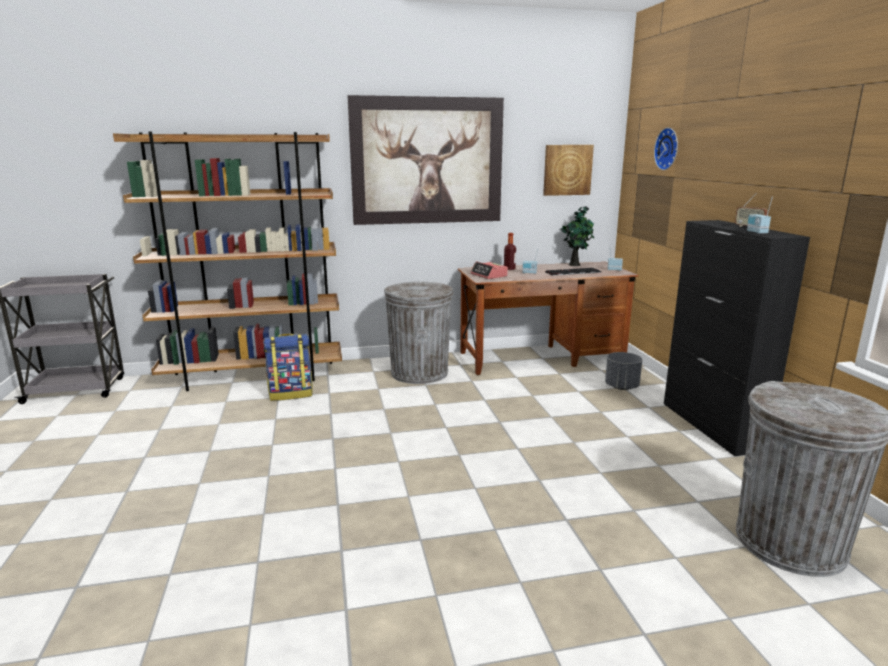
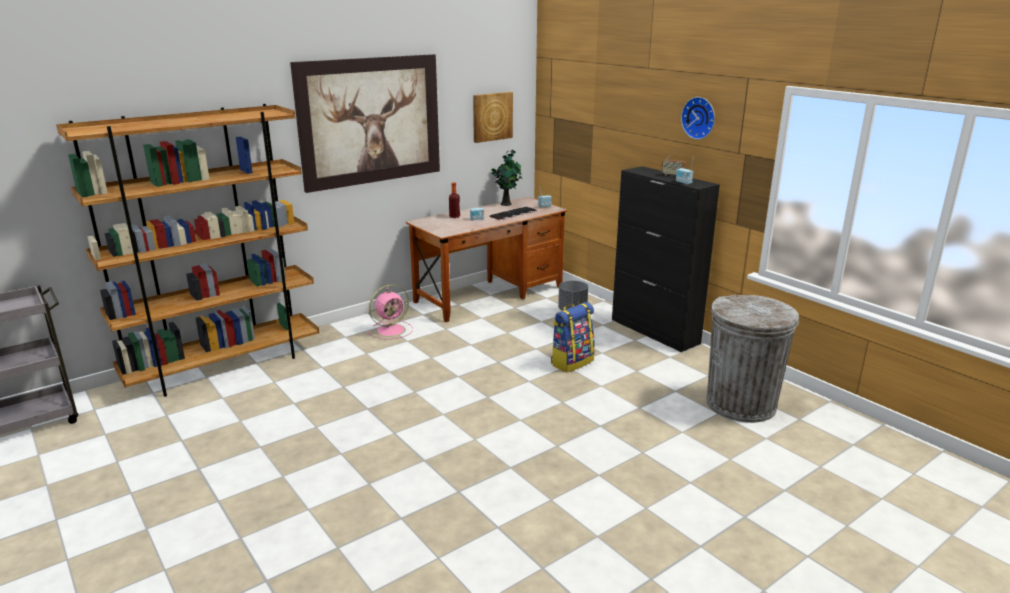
camera: 25 degrees left, 5 degrees up
backpack [263,333,312,401] -> backpack moved to [551,302,595,373]
grey trash can [384,282,453,384] -> pink fan [367,284,413,340]
alarm clock [470,261,508,279] -> none
wall clock [654,128,678,170] -> wall clock moved to [681,97,715,139]

